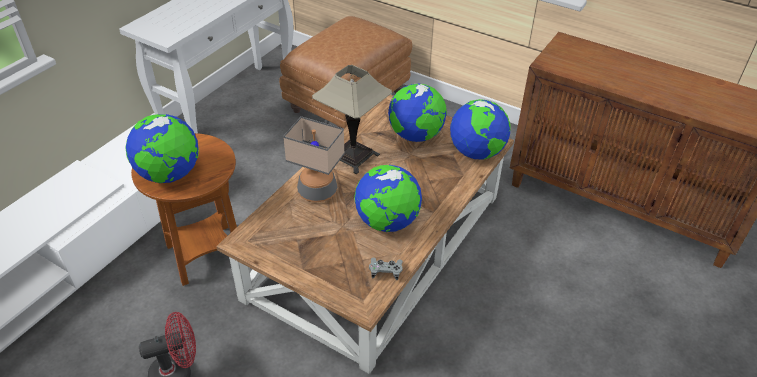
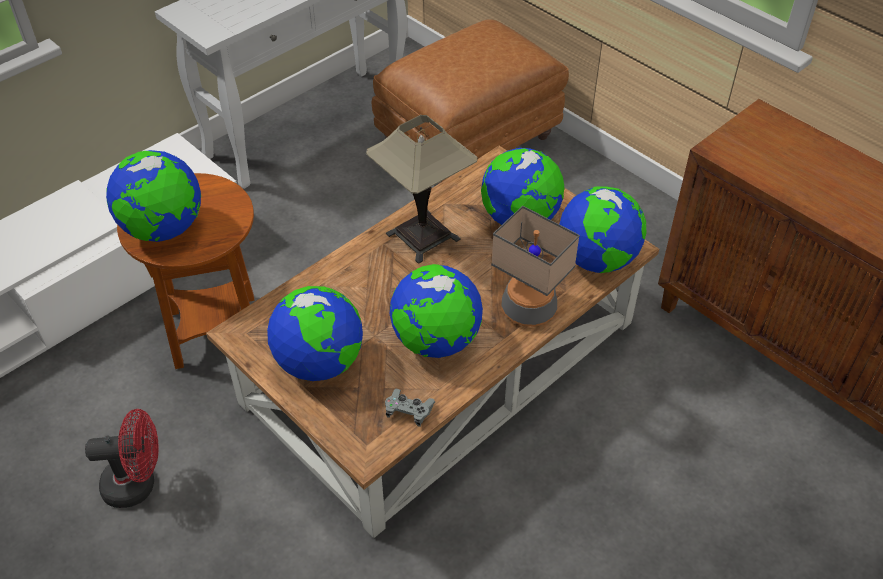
camera: 15 degrees right, 5 degrees up
table lamp [283,116,345,203] -> table lamp moved to [491,206,580,327]
none -> globe [267,286,363,381]

